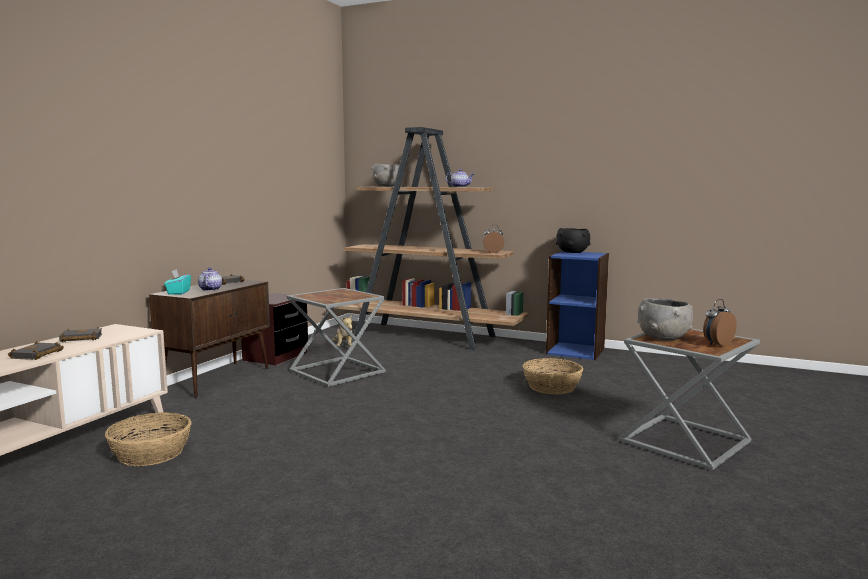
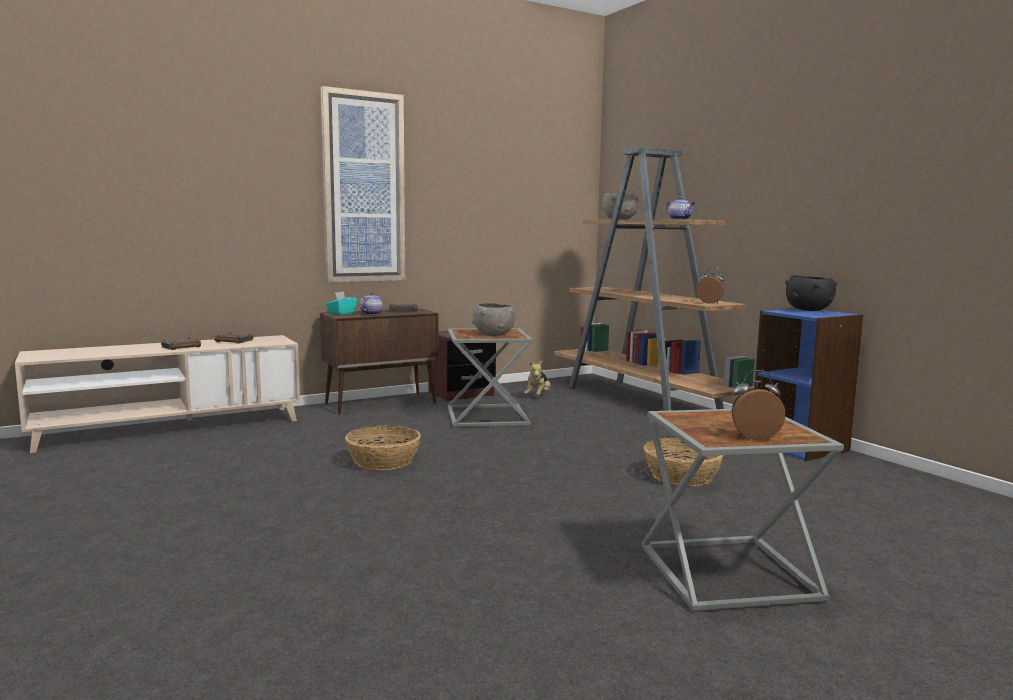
camera: 35 degrees right, 0 degrees up
basket [105,412,192,466] -> basket moved to [345,425,421,471]
grey bowl [637,299,693,340] -> grey bowl moved to [472,303,515,336]
none -> picture [321,86,406,283]

